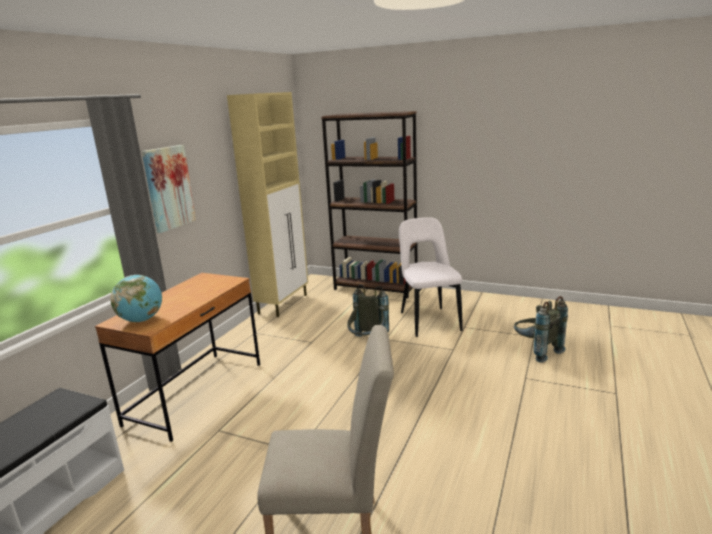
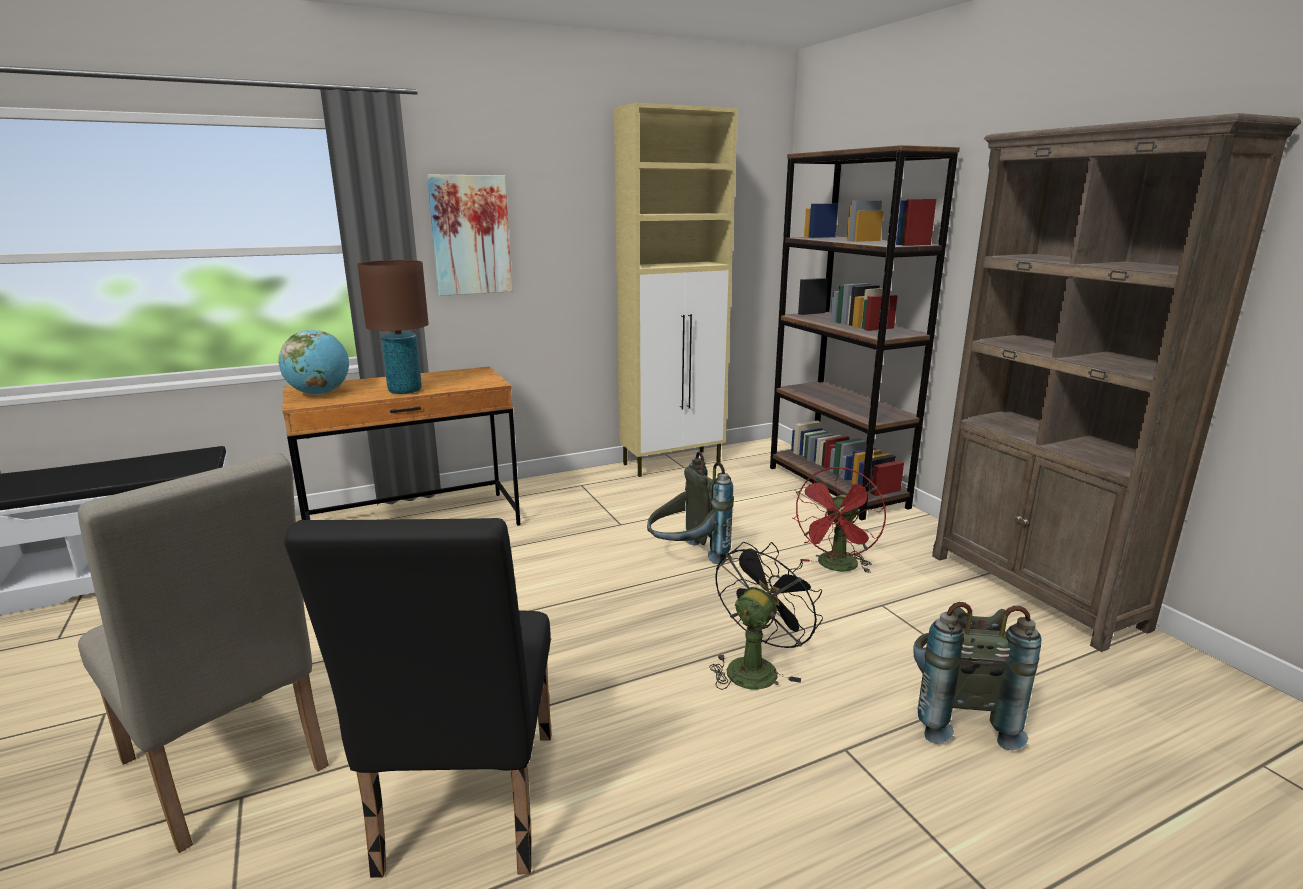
camera: 40 degrees right, 0 degrees up
white chair [399,217,463,337] -> red fan [792,467,886,574]
none -> black chair [284,518,551,878]
none -> brown table lamp [357,260,429,394]
none -> black fan [709,542,823,690]
none -> brown bookcase [932,113,1301,652]

